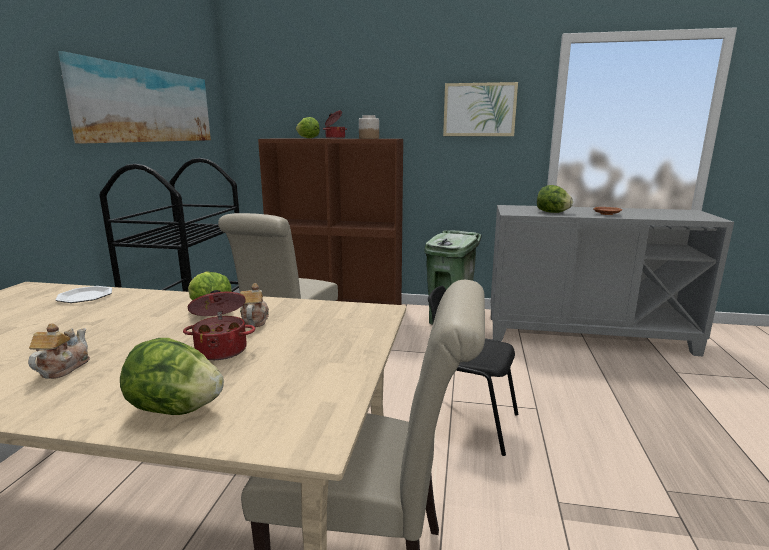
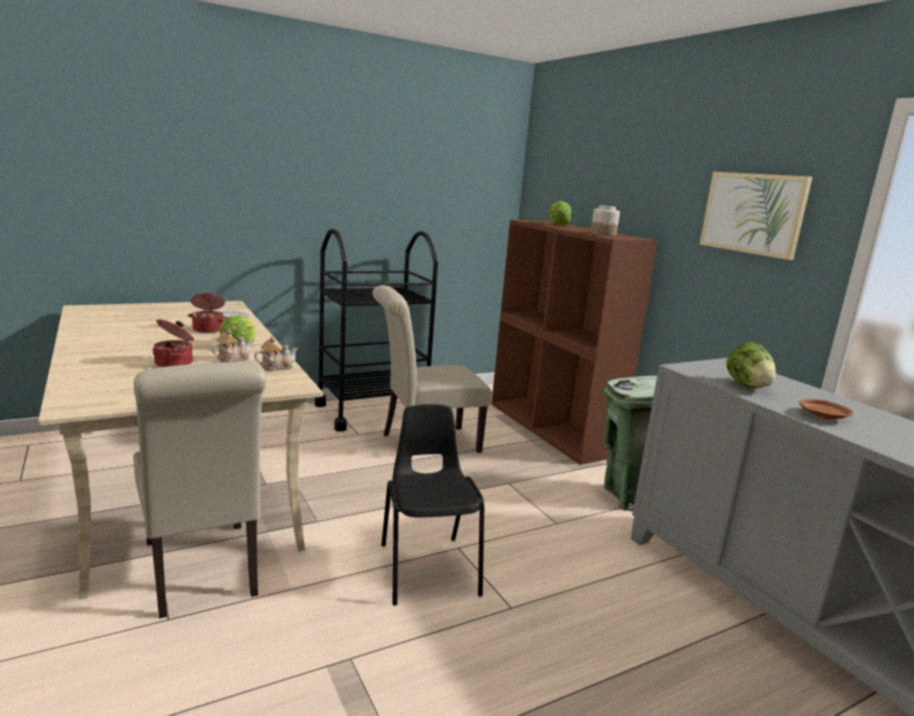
camera: 50 degrees right, 0 degrees up
teapot [28,323,90,379] -> teapot moved to [254,336,298,371]
picture [58,51,211,144] -> none
lettuce [120,338,224,415] -> none
cooking pot [323,110,347,138] -> cooking pot moved to [188,293,228,333]

